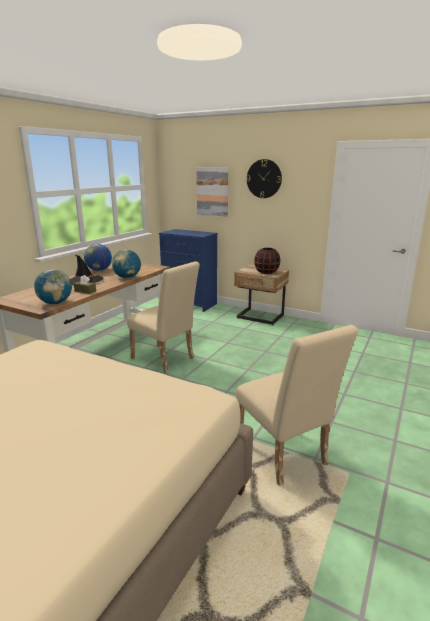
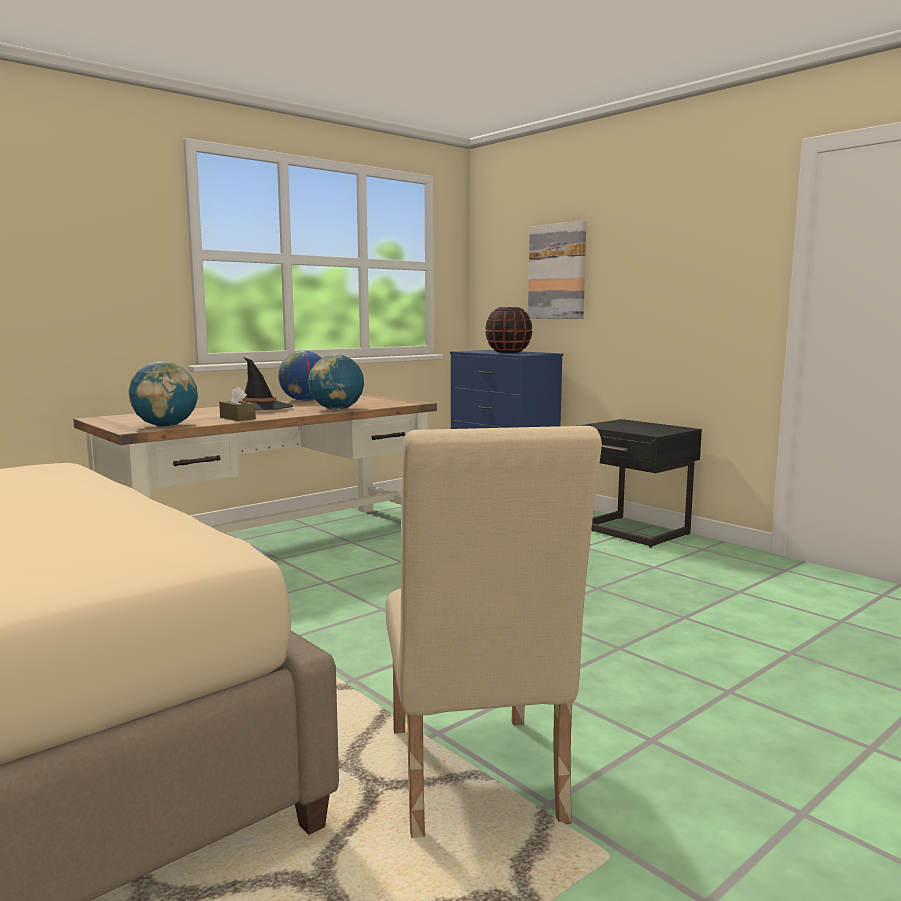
camera: 20 degrees right, 10 degrees down
beige chair [127,261,200,373] -> none
beige nightstand [234,265,289,325] -> black nightstand [578,419,702,548]
wall clock [246,159,282,198] -> none
black vase [254,248,280,274] -> black vase moved to [485,307,532,353]

